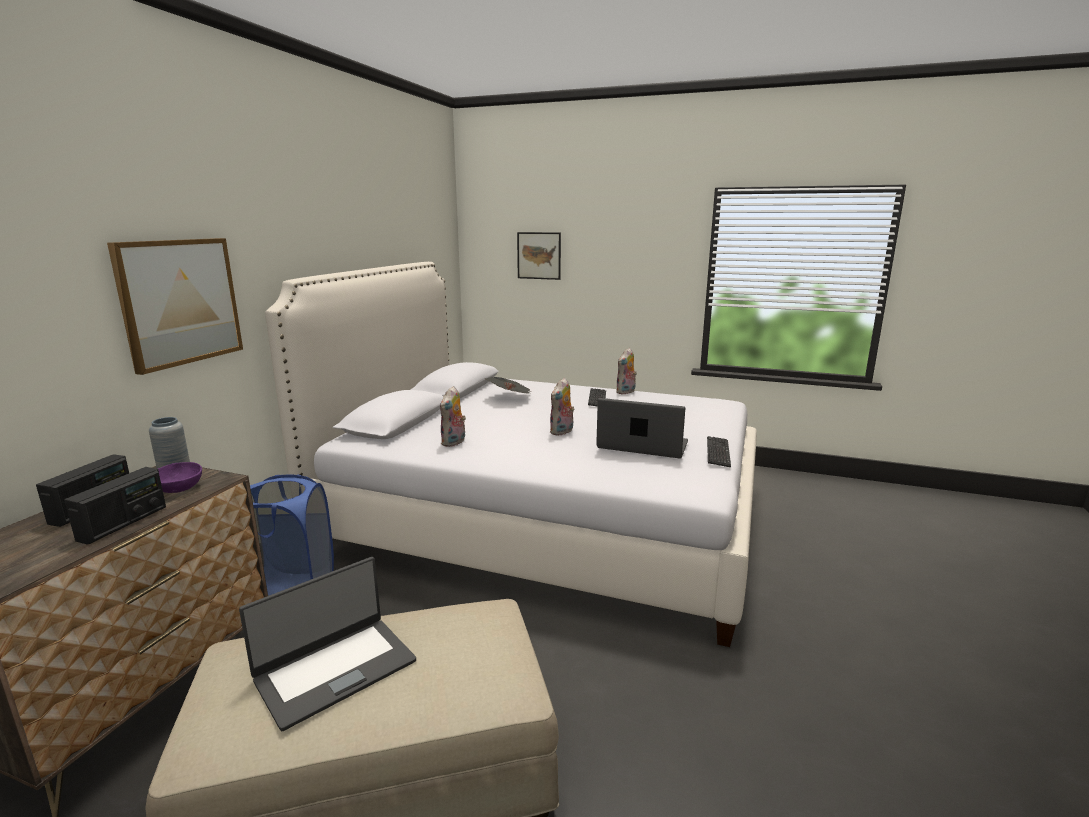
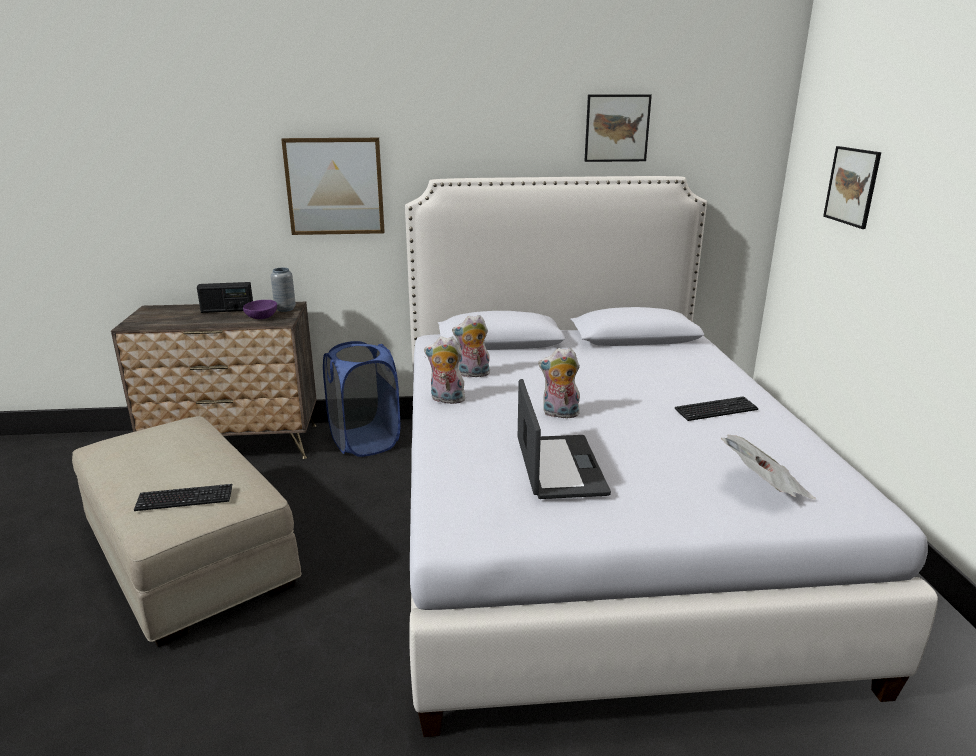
camera: 65 degrees right, 5 degrees up
radio [64,467,166,545] -> none
laptop [239,557,416,731] -> none
newspaper [485,377,531,394] -> newspaper moved to [721,435,816,499]
plush toy [616,348,637,394] -> plush toy moved to [424,336,469,404]
keyboard [707,436,731,467] -> keyboard moved to [134,484,232,511]
none -> picture [585,95,652,162]

